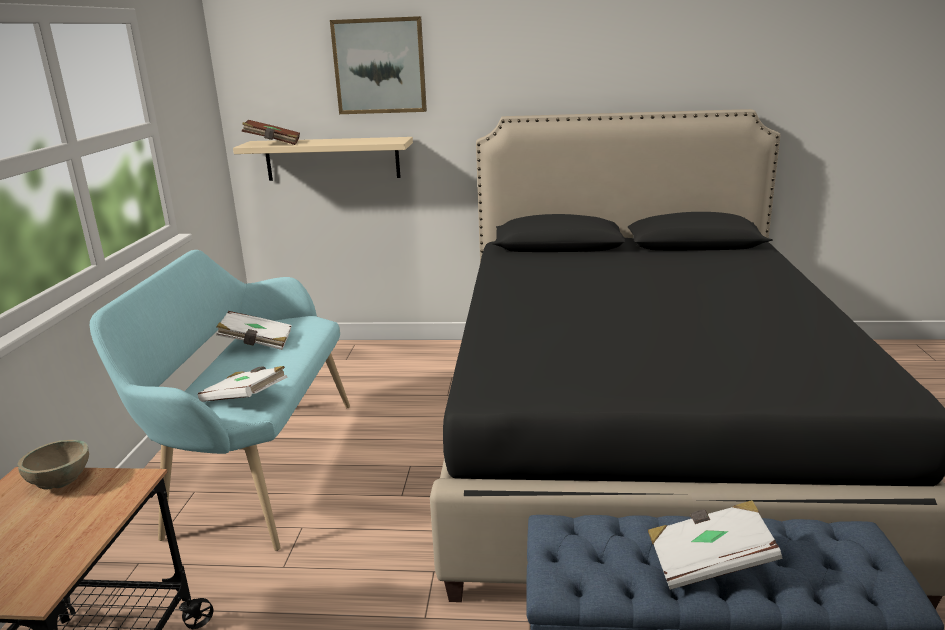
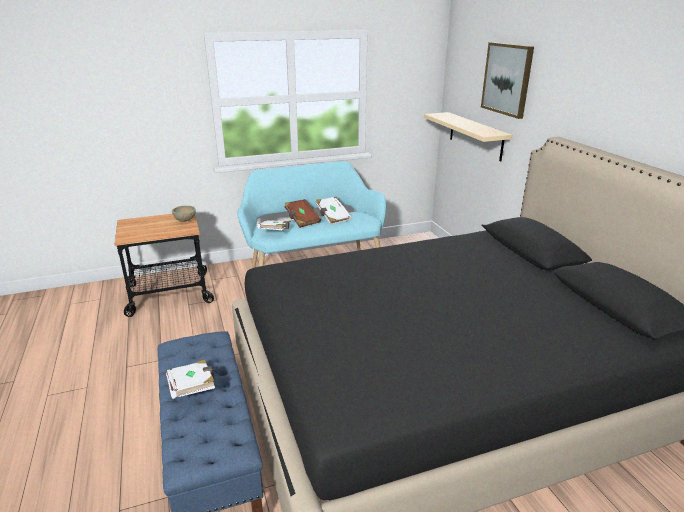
camera: 65 degrees right, 5 degrees up
brown book [242,120,300,145] -> brown book moved to [285,199,321,228]

